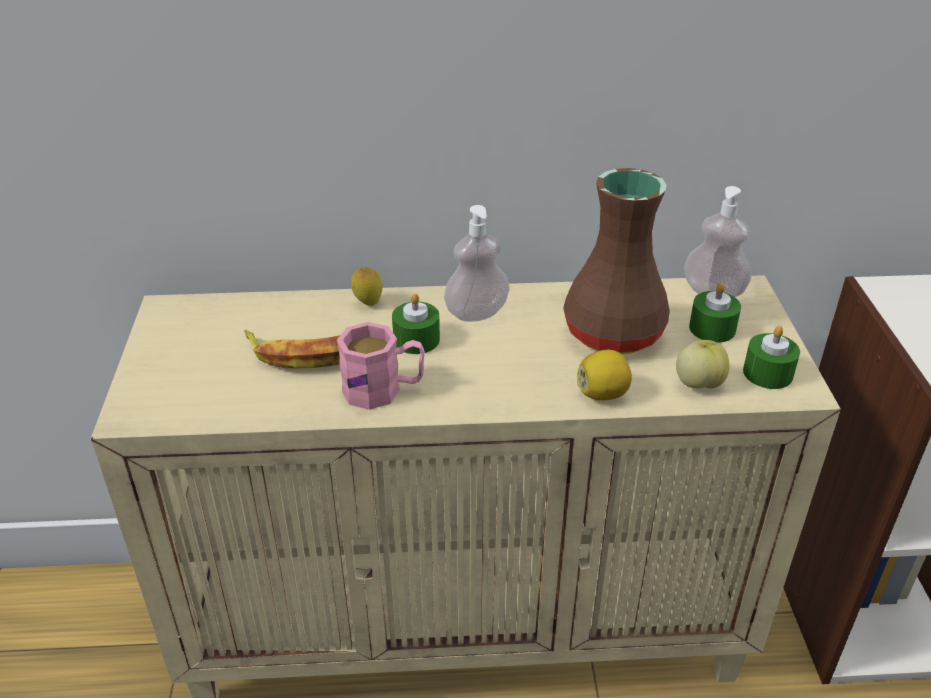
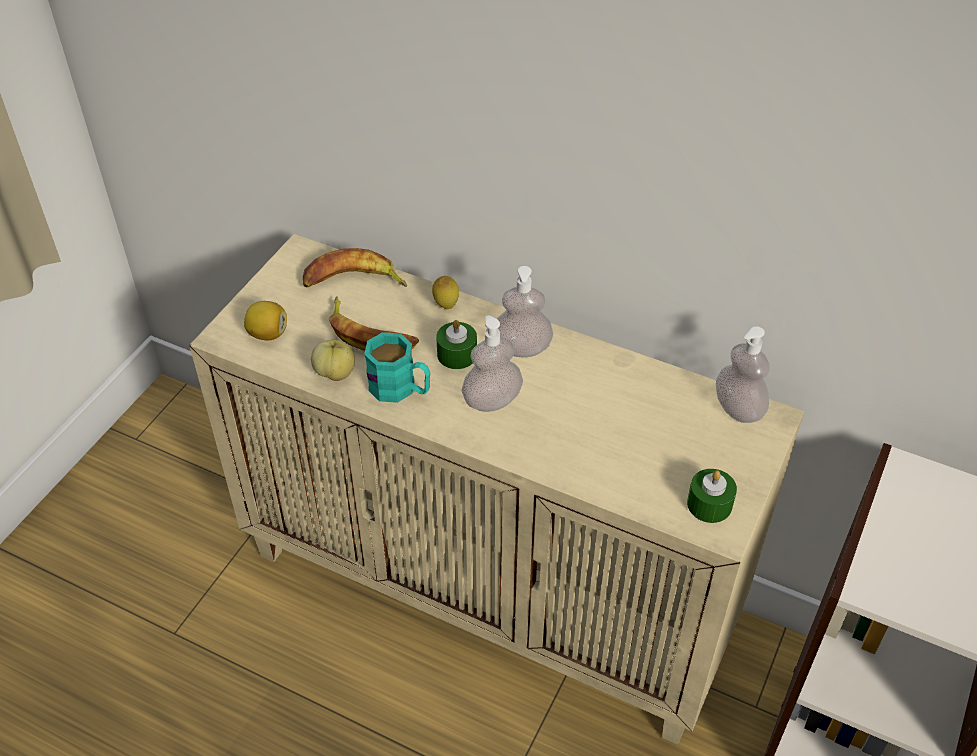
camera: 30 degrees right, 10 degrees up
pink mug [337,322,425,410] -> turquoise mug [364,332,430,403]
brown vase [563,168,670,354] -> none
lemon [577,350,632,400] -> lemon moved to [244,301,287,340]
apple [676,340,730,388] -> apple moved to [311,340,355,381]
green candle [689,282,741,343] -> none
none -> banana [303,248,407,287]
none -> soap dispenser [461,315,523,412]

